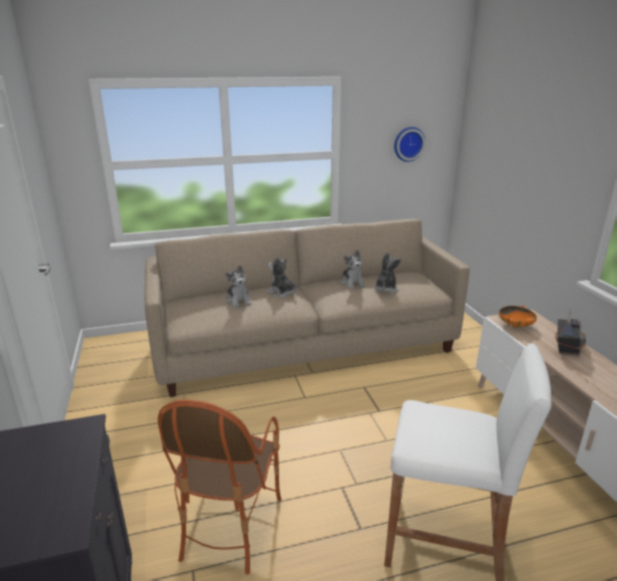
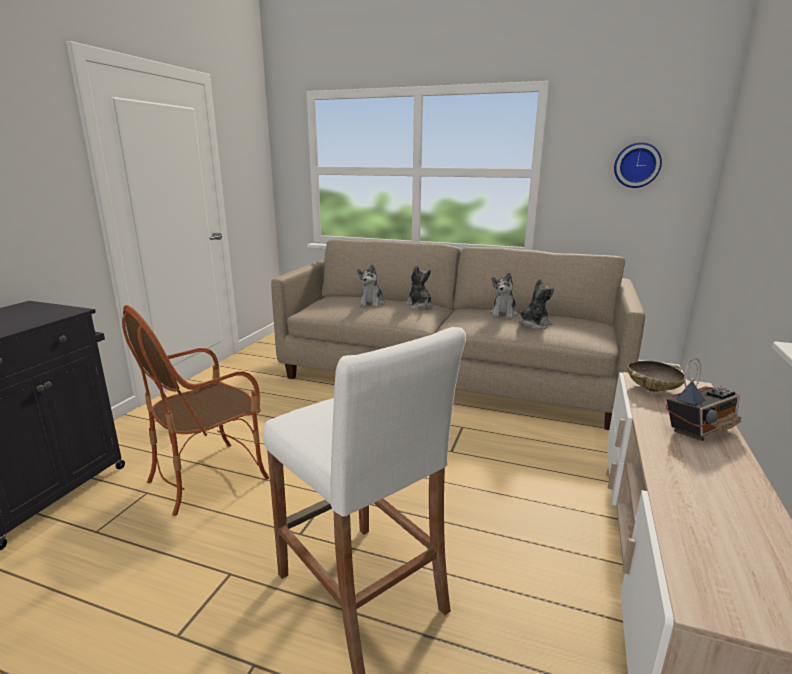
camera: 35 degrees right, 5 degrees down
orange bowl [499,306,537,327] -> beige bowl [627,361,686,392]

